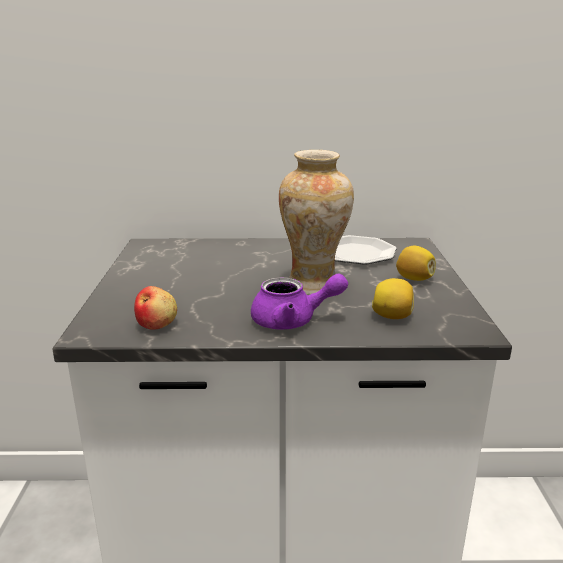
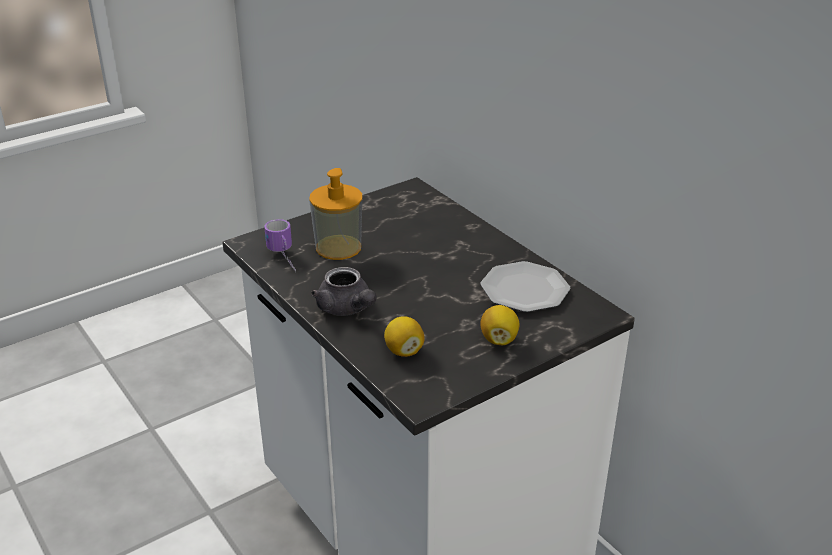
camera: 55 degrees right, 10 degrees up
apple [134,286,177,330] -> mug [264,219,296,272]
purple teapot [251,274,348,330] -> grey teapot [311,267,376,316]
vase [279,150,354,295] -> none
none -> soap dispenser [309,168,362,260]

